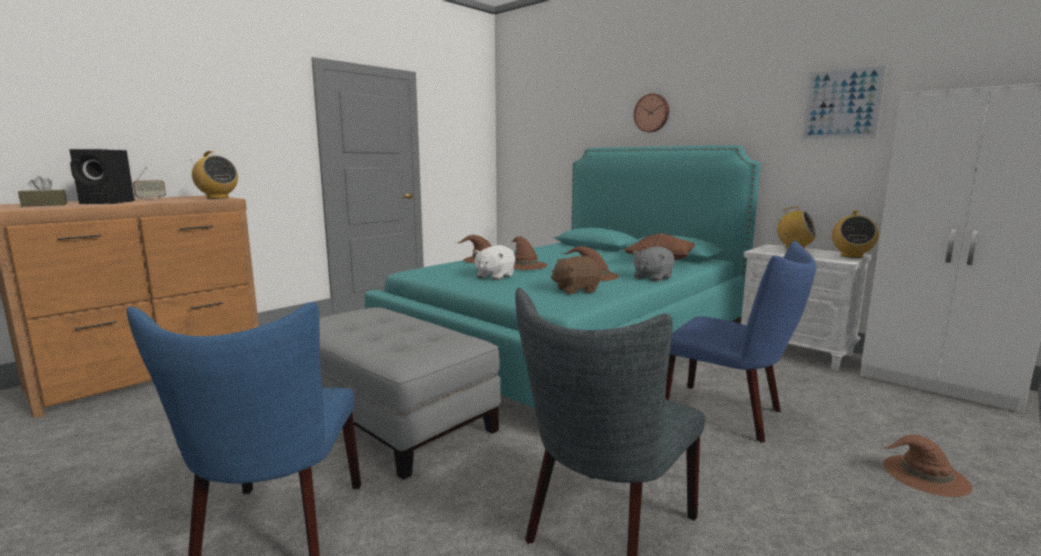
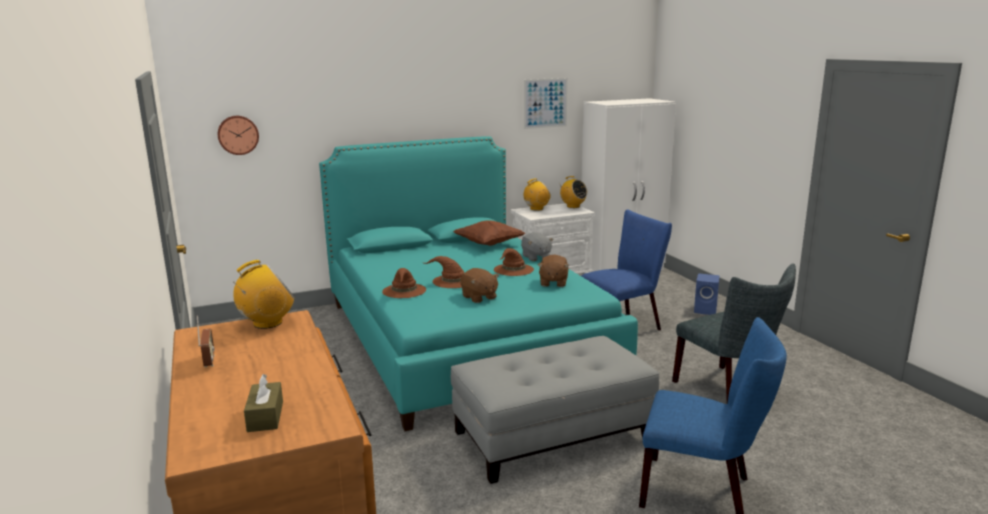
camera: 65 degrees left, 5 degrees up
black speaker [69,149,135,204] -> none
white plush toy [474,245,515,280] -> brown plush toy [460,268,499,303]
wall clock [634,93,669,132] -> wall clock moved to [218,116,259,155]
brown hat [883,435,973,497] -> blue speaker [694,273,720,315]

